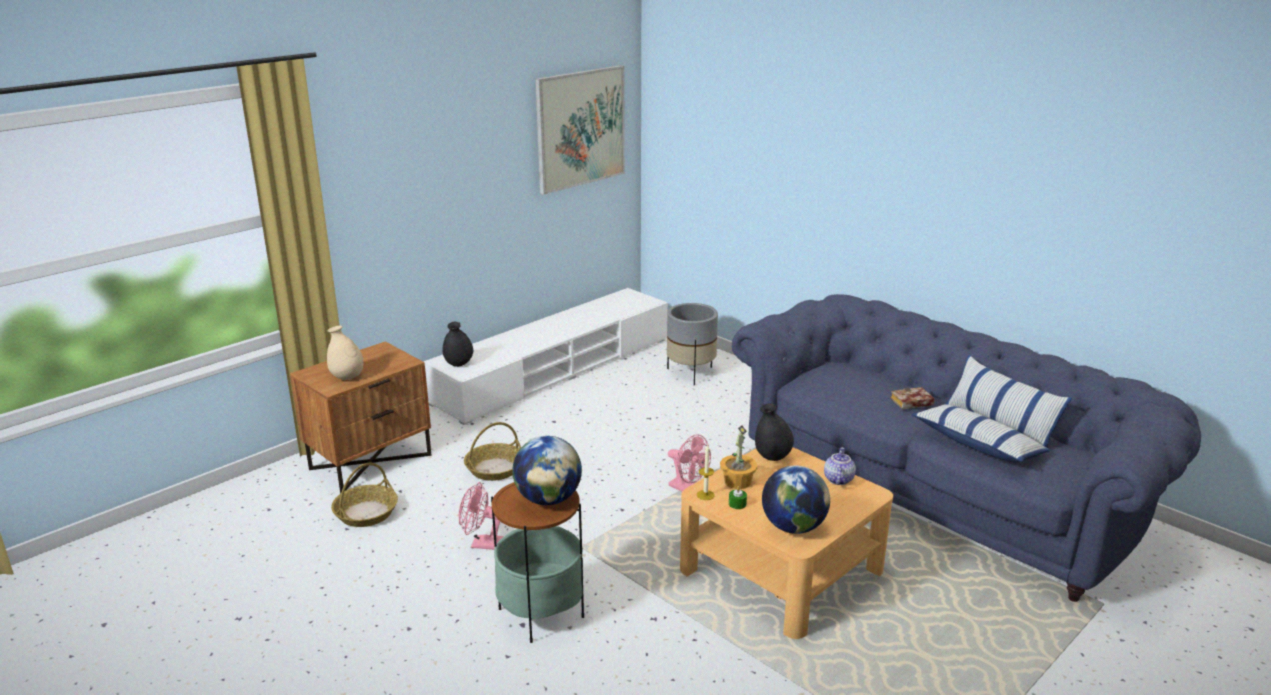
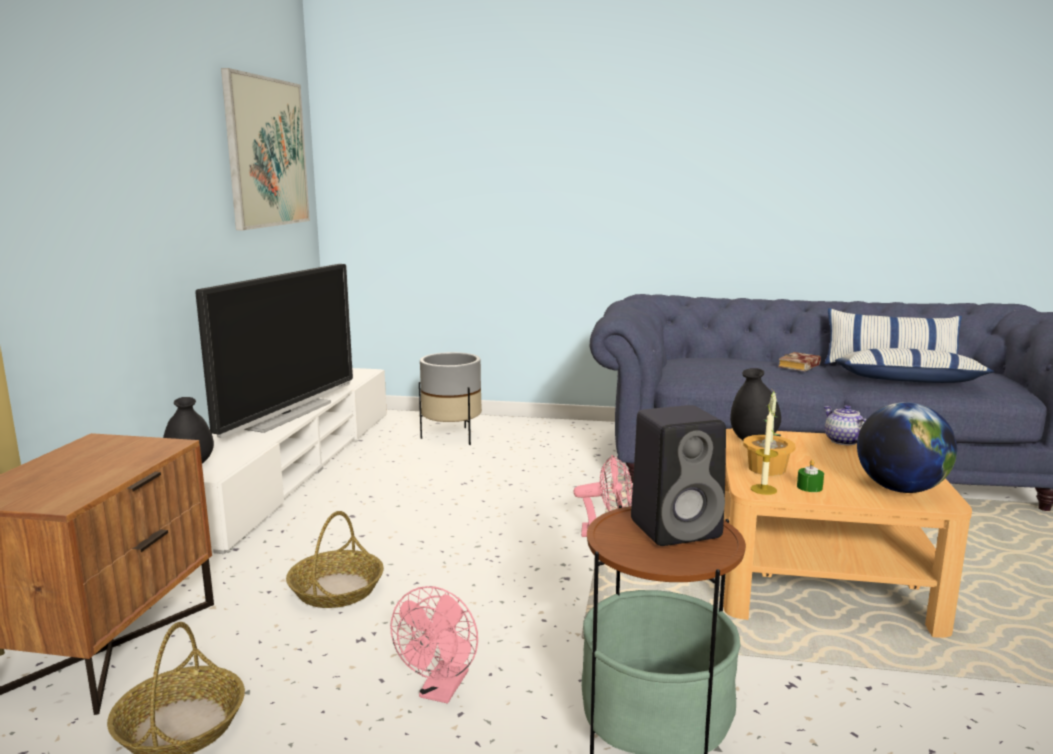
camera: 35 degrees left, 10 degrees down
beige vase [327,326,363,380] -> none
pink fan [459,482,504,550] -> pink fan turned 45 degrees counterclockwise [390,586,478,703]
globe [512,436,582,505] -> black speaker [631,405,726,546]
none -> television [195,264,353,438]

